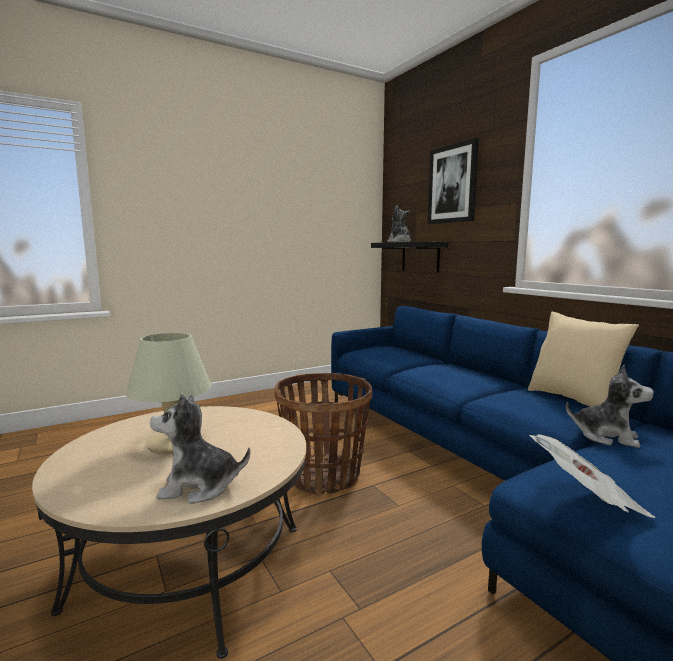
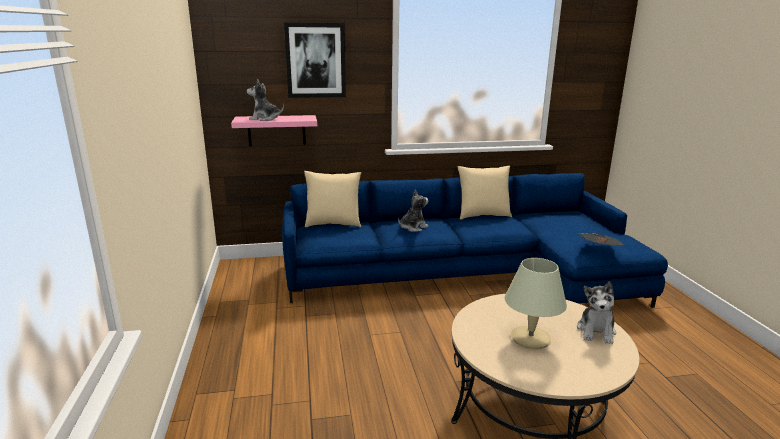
camera: 70 degrees left, 10 degrees up
basket [274,373,372,496] -> none
black shelf [371,242,448,273] -> pink shelf [231,115,317,146]
plush toy [566,365,654,448] -> plush toy moved to [398,190,429,232]
none -> beige pillow [304,171,361,227]

